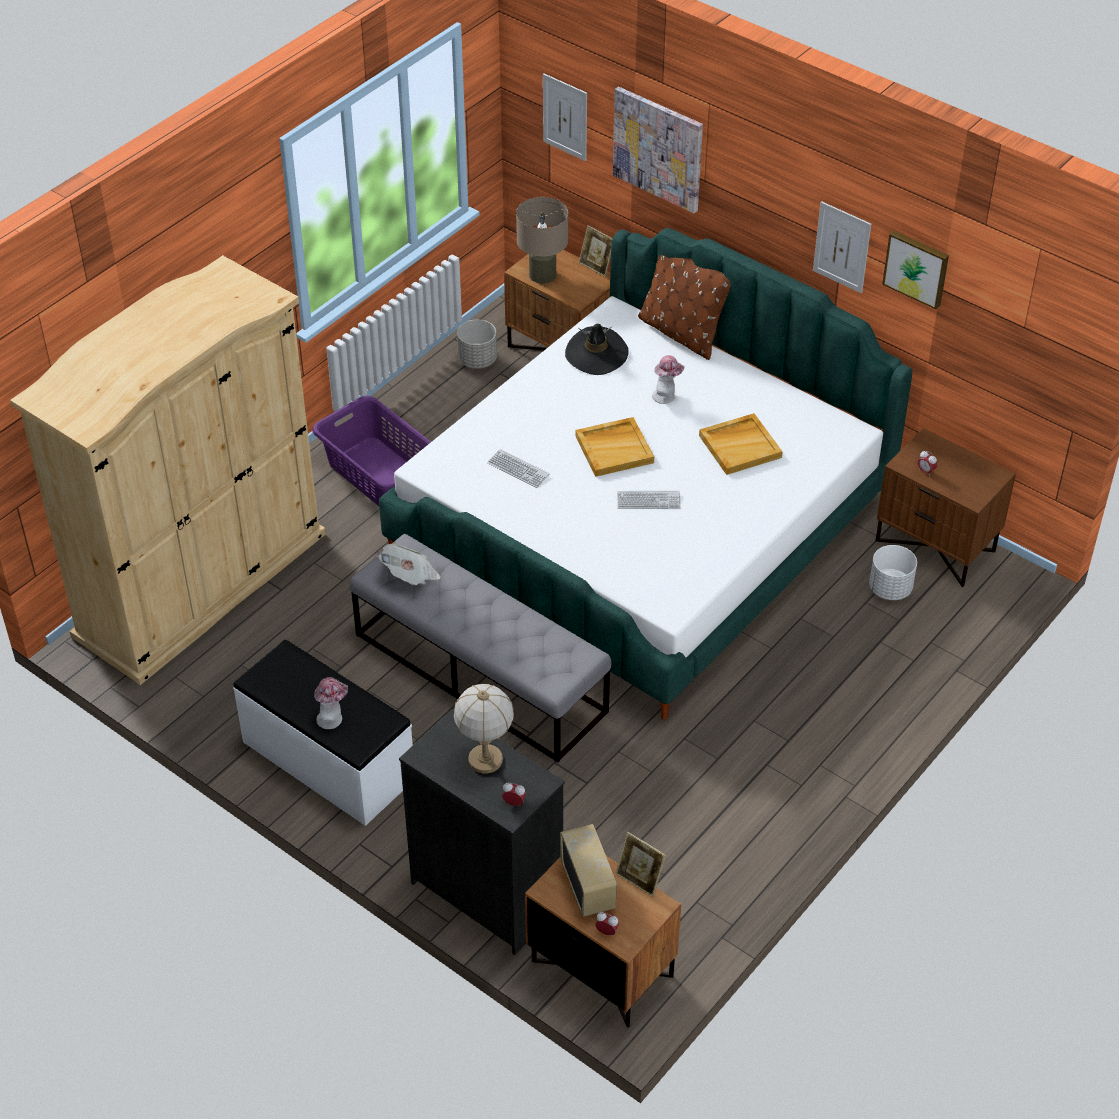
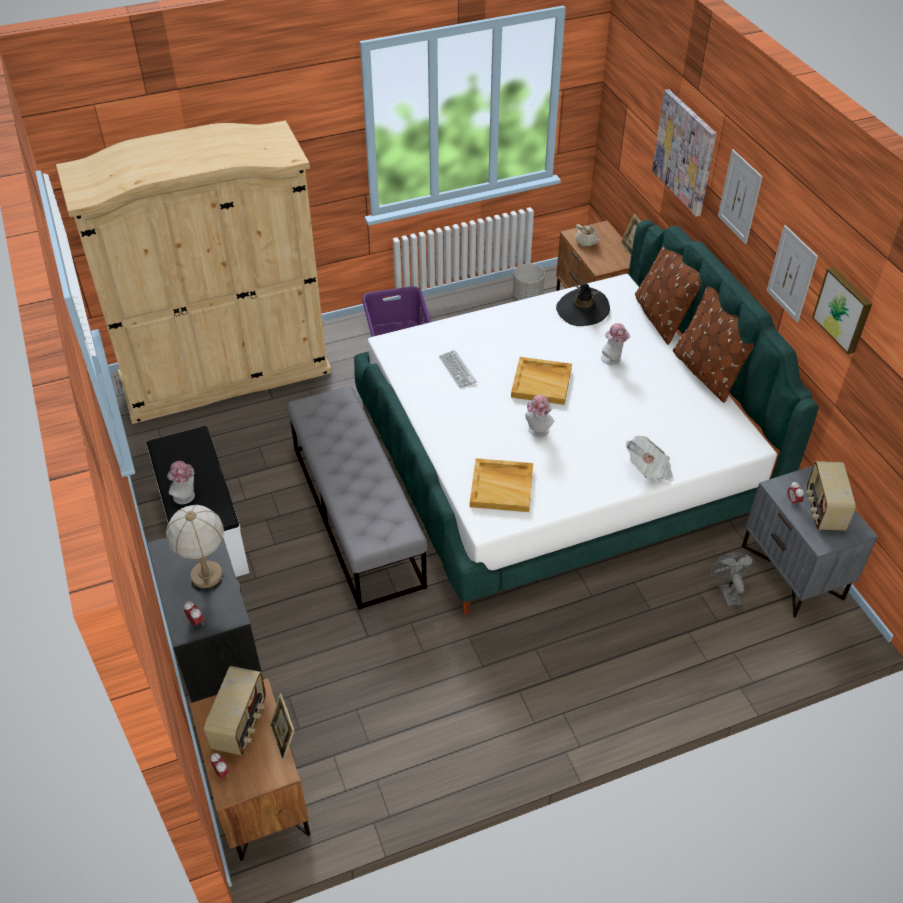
camera: 30 degrees right, 0 degrees up
newspaper [378,543,441,585] -> newspaper moved to [626,436,674,482]
beige table lamp [516,197,568,284] -> beige teapot [575,224,600,247]
picture [543,74,587,161] -> picture moved to [718,150,763,244]
keyboard [617,491,681,509] -> hat [525,395,554,437]
beige tray [699,413,783,475] -> beige tray moved to [470,458,533,512]
white planter [869,545,917,600] -> grey fan [711,552,755,606]
brown nightstand [876,428,1016,587] -> grey nightstand [742,466,878,618]
none -> brown pillow [673,286,754,403]
none -> radio [806,461,856,531]

